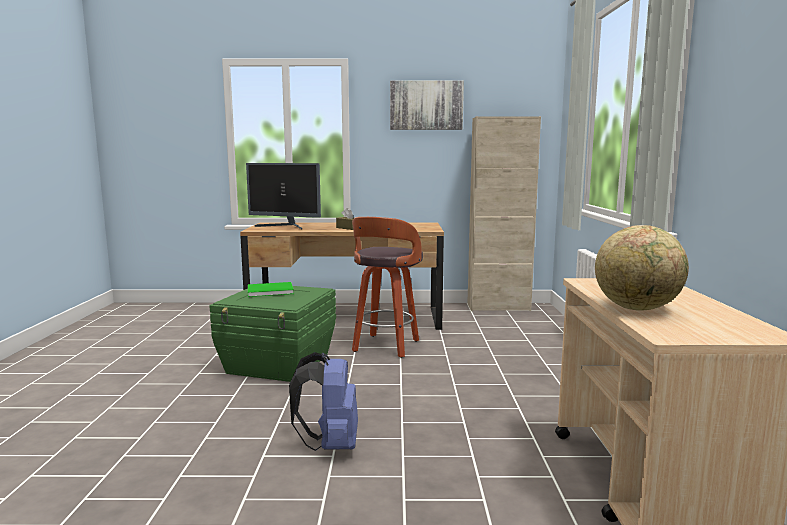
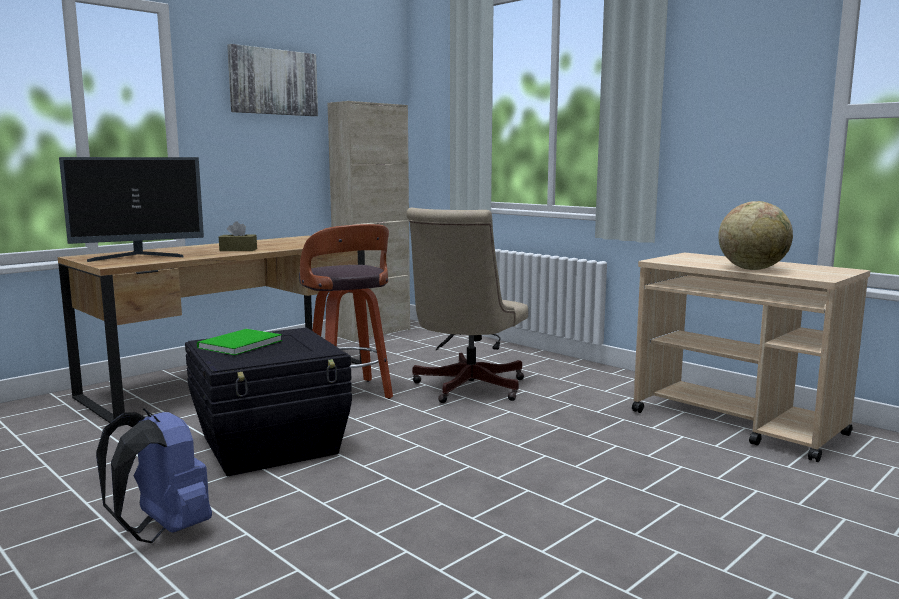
camera: 45 degrees left, 0 degrees up
green storage box [210,283,336,382] -> black storage box [185,328,352,476]
blue backpack [289,352,358,451] -> blue backpack moved to [96,408,212,543]
none -> beige office chair [407,208,528,403]

